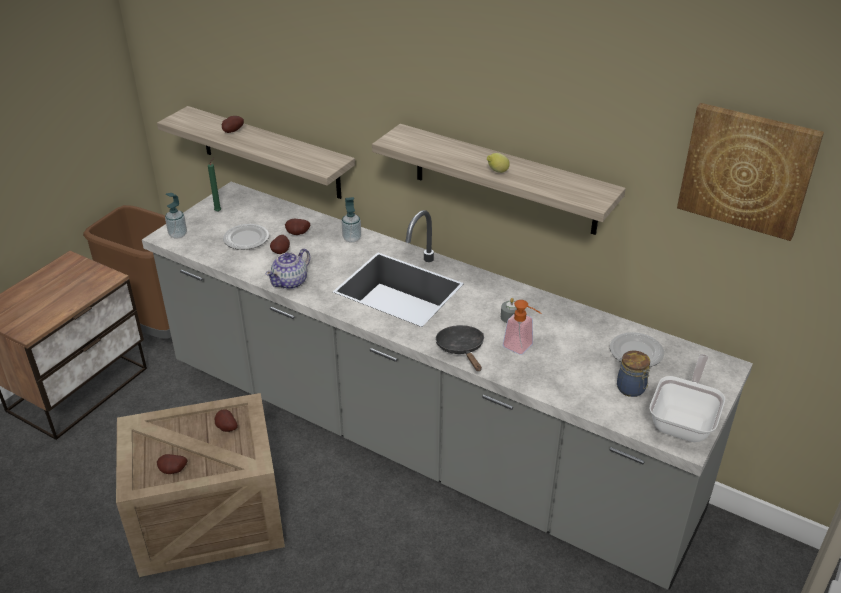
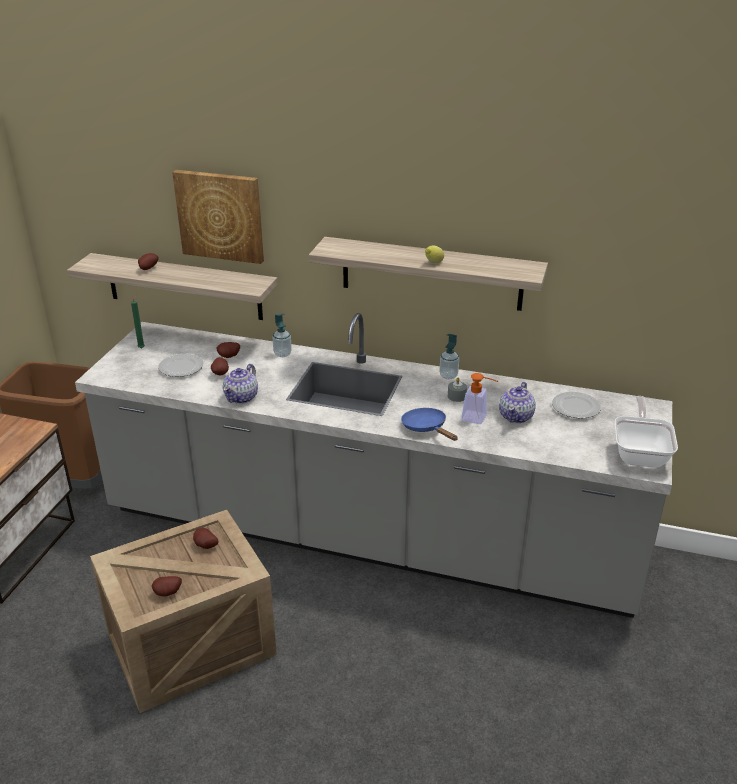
camera: 15 degrees left, 5 degrees down
soap dispenser [165,193,187,239] -> soap dispenser moved to [439,334,459,379]
black frying pan [436,325,484,371] -> blue frying pan [401,408,458,441]
jar [617,350,650,397] -> none
picture [677,103,824,241] -> picture moved to [172,170,264,264]
none -> teapot [499,382,536,423]

